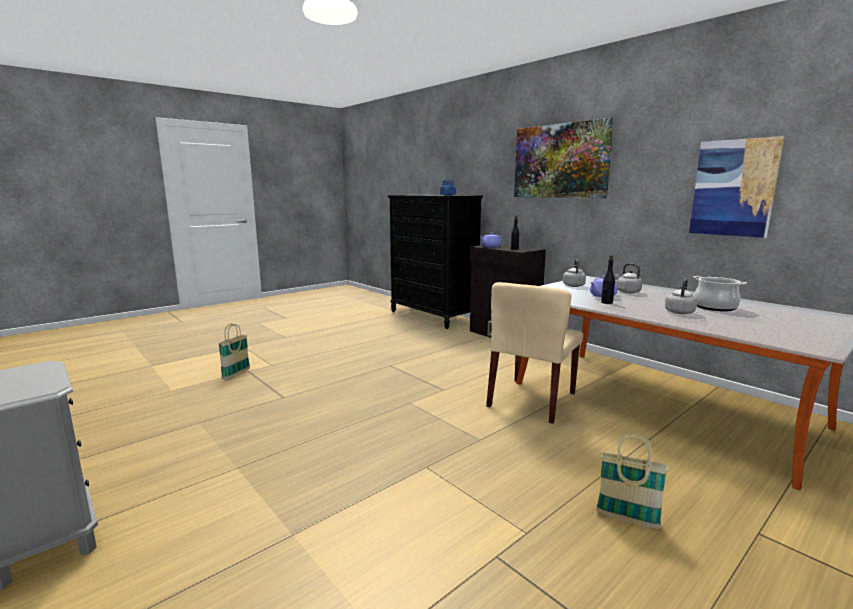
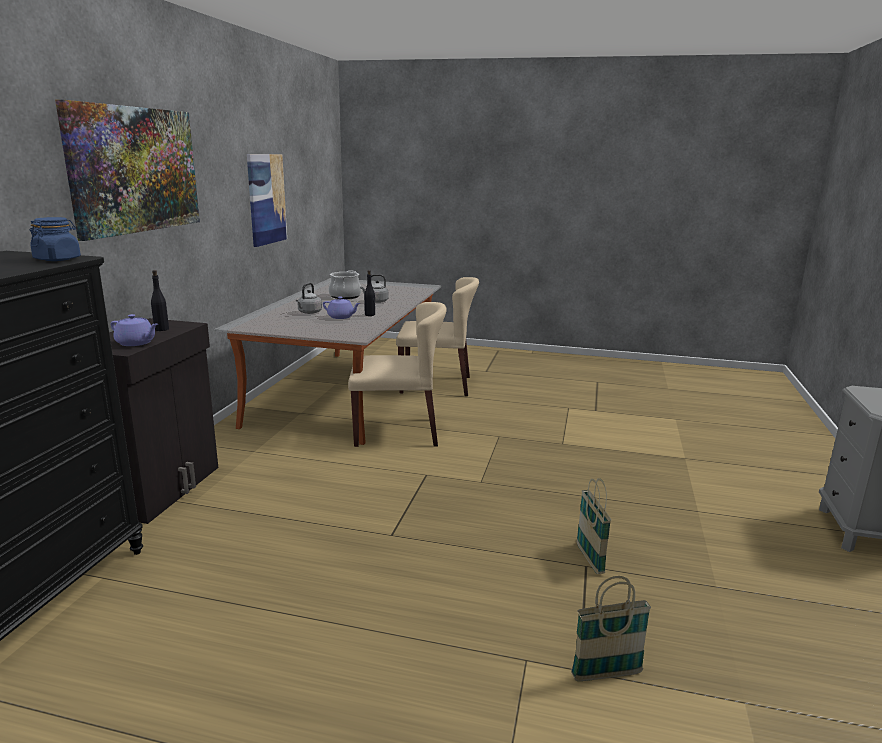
camera: 125 degrees left, 5 degrees up
grey kettle [563,259,586,287] -> none
basket [596,433,668,529] -> basket moved to [576,478,611,574]
none -> beige chair [396,277,479,396]

